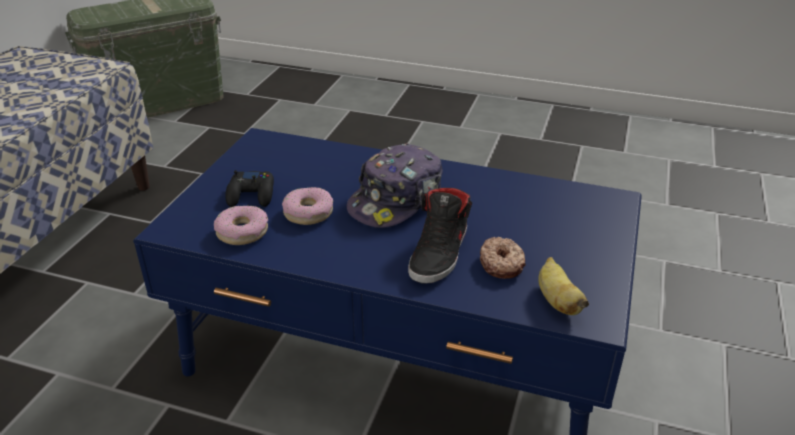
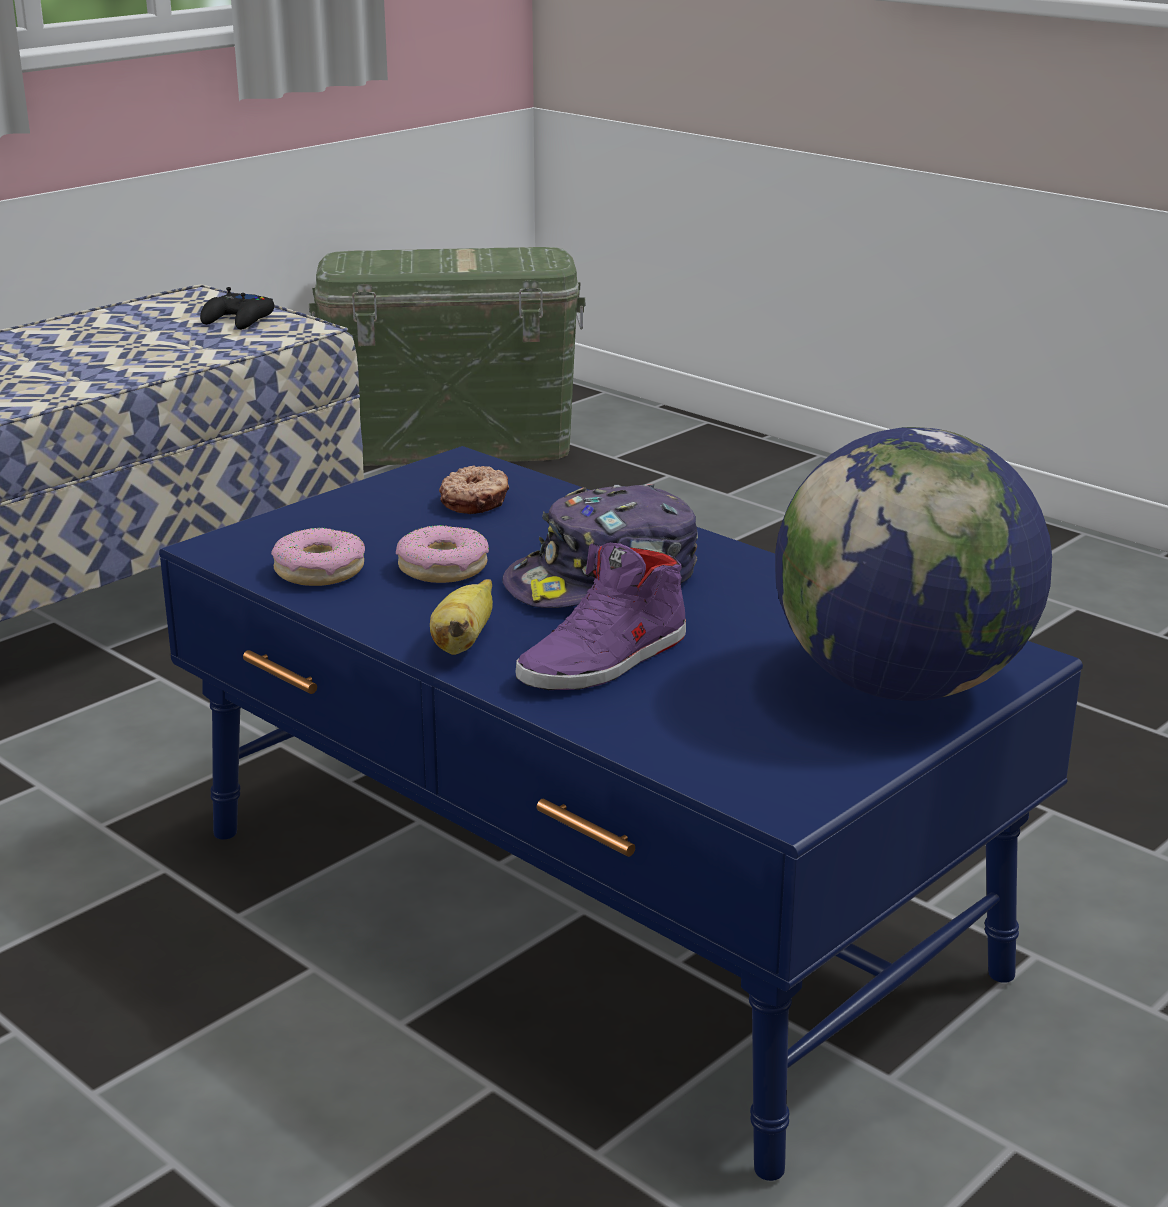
camera: 25 degrees right, 10 degrees down
black game controller [225,170,274,207] -> black game controller moved to [200,287,274,329]
black shoe [408,188,472,284] -> purple shoe [515,543,686,690]
donut [480,237,526,279] -> donut moved to [439,465,509,514]
banana [538,257,589,315] -> banana moved to [430,579,493,655]
none -> globe [775,427,1052,701]

